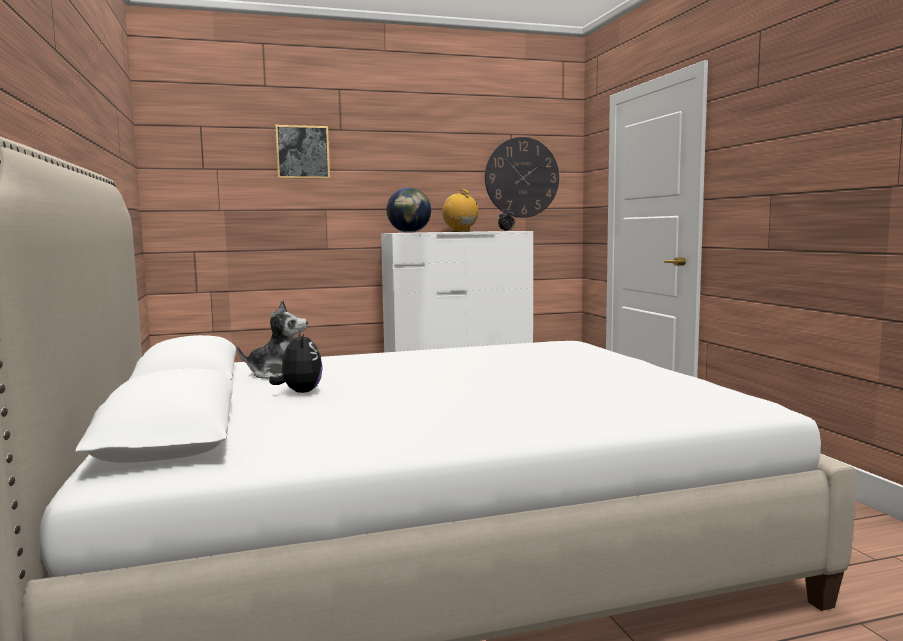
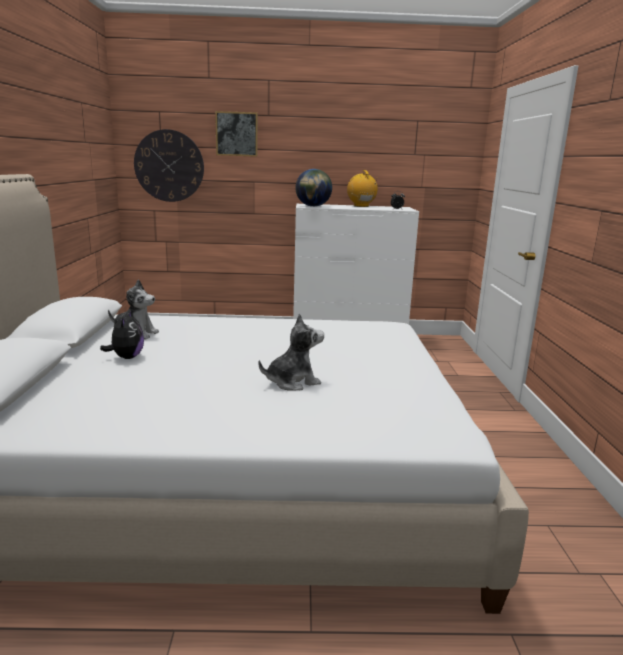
camera: 15 degrees right, 10 degrees up
wall clock [485,137,559,218] -> wall clock moved to [134,129,204,202]
none -> plush toy [258,314,324,391]

